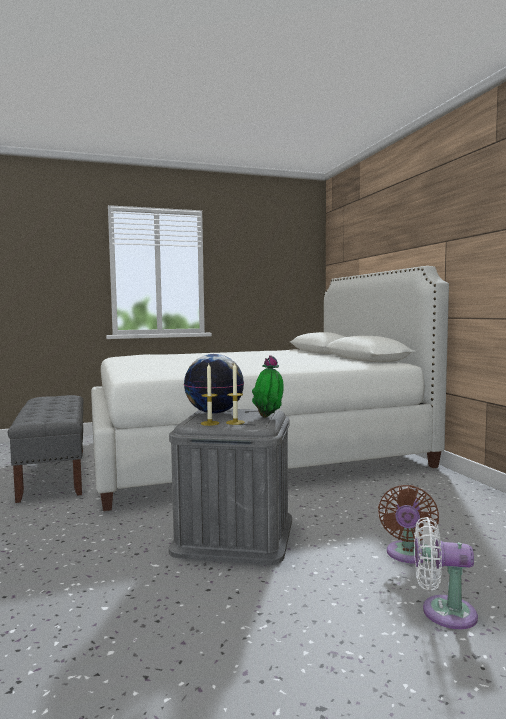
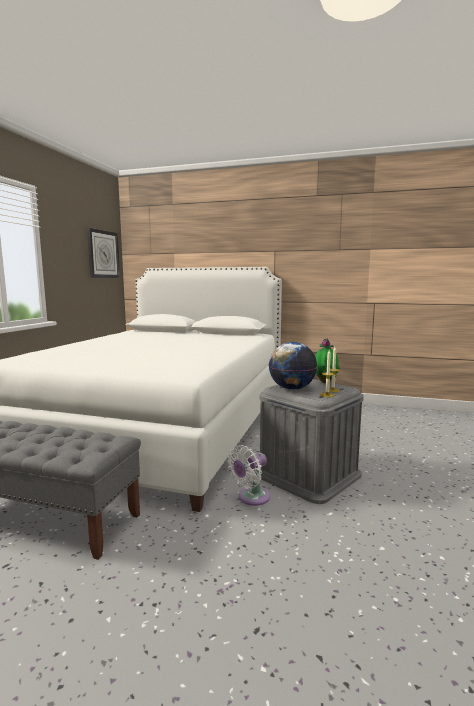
camera: 55 degrees left, 5 degrees up
brown fan [378,485,439,564] -> none
white fan [414,517,478,629] -> white fan moved to [228,445,270,506]
none -> wall clock [87,228,120,278]

